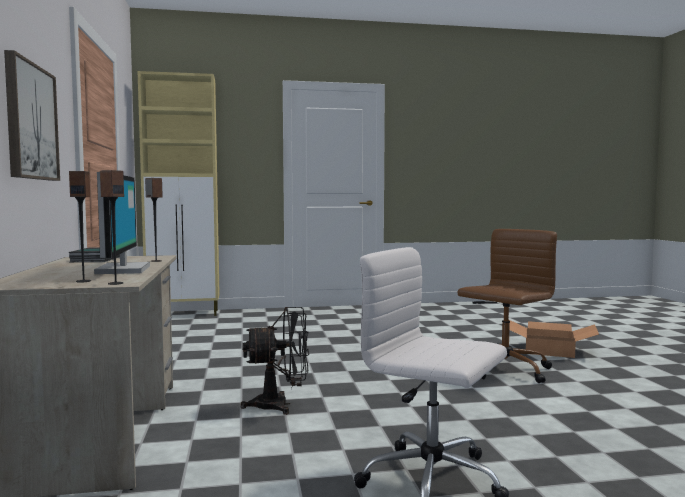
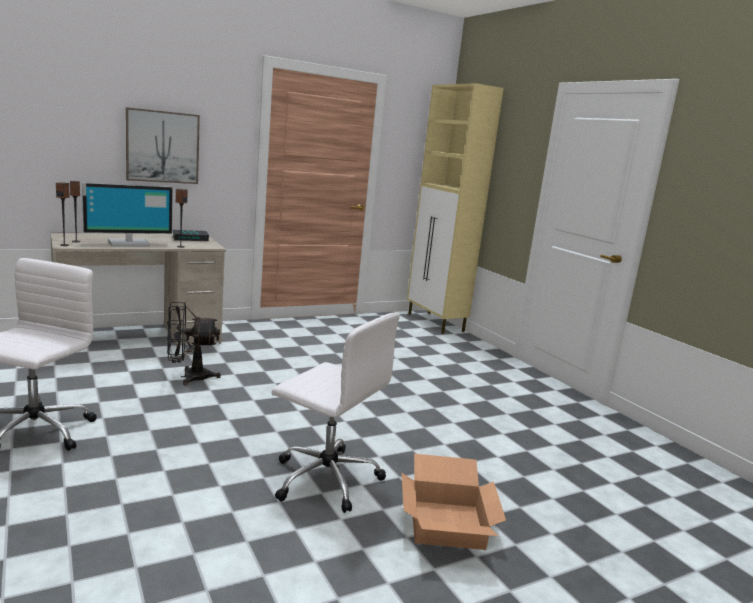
camera: 70 degrees right, 10 degrees up
black fan [240,307,309,415] -> black fan turned 105 degrees clockwise [167,302,221,386]
brown office chair [458,229,557,383] -> white office chair [272,313,400,513]

